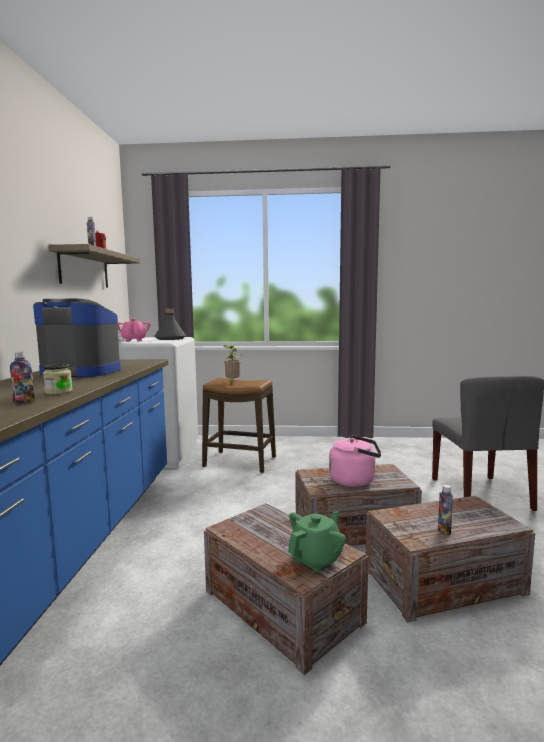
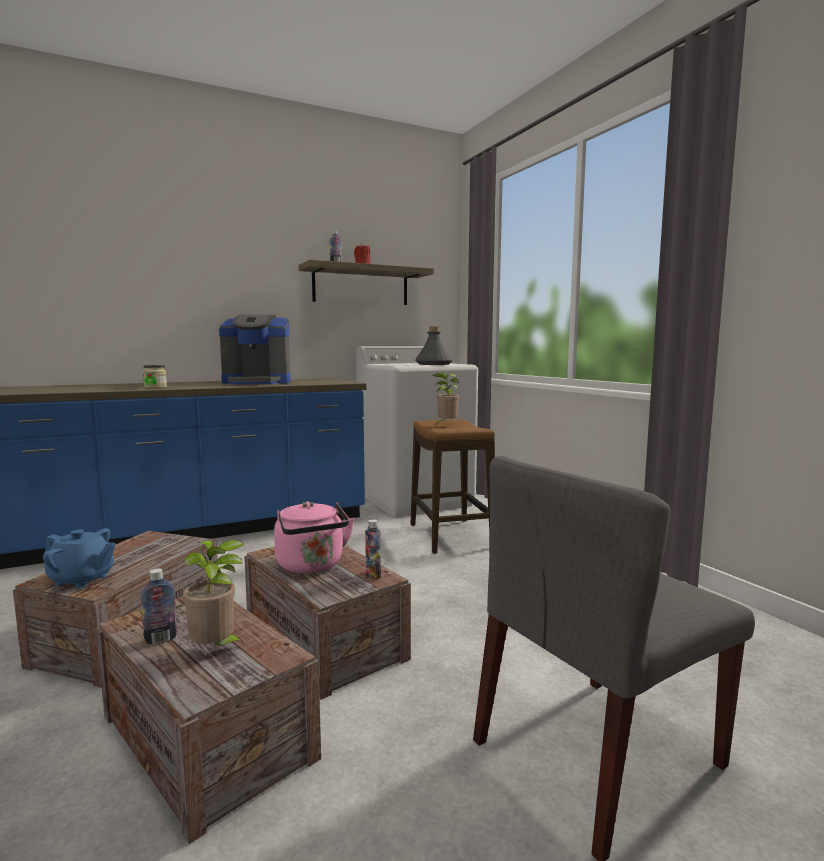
camera: 60 degrees right, 0 degrees up
bottle [10,352,35,403] -> bottle moved to [365,519,381,579]
coffee machine [33,299,121,377] -> coffee machine turned 105 degrees clockwise [219,315,291,384]
pink teapot [117,318,150,342] -> none
green teapot [288,511,346,572] -> blue teapot [43,528,115,589]
none -> potted plant [183,540,245,645]

